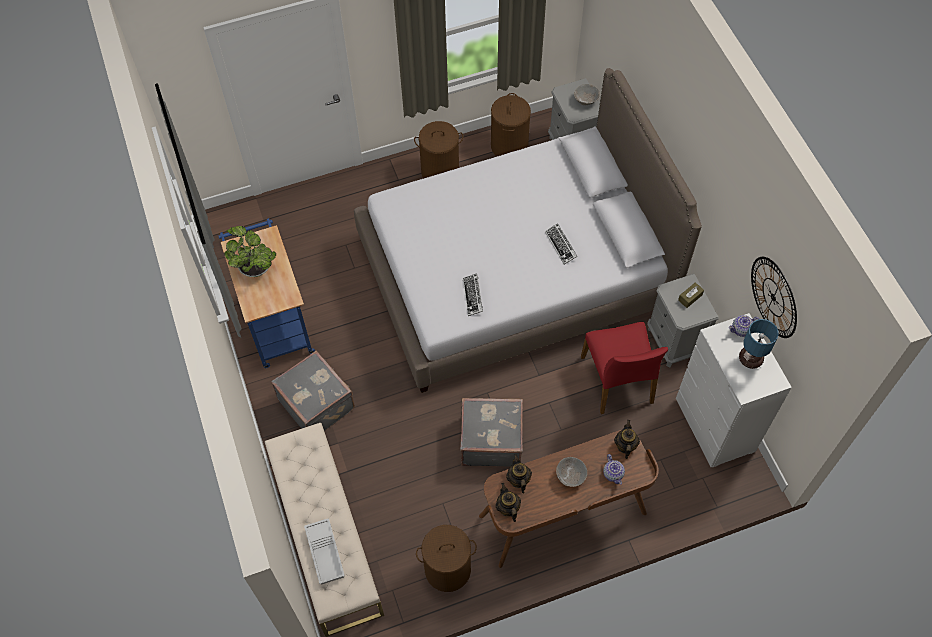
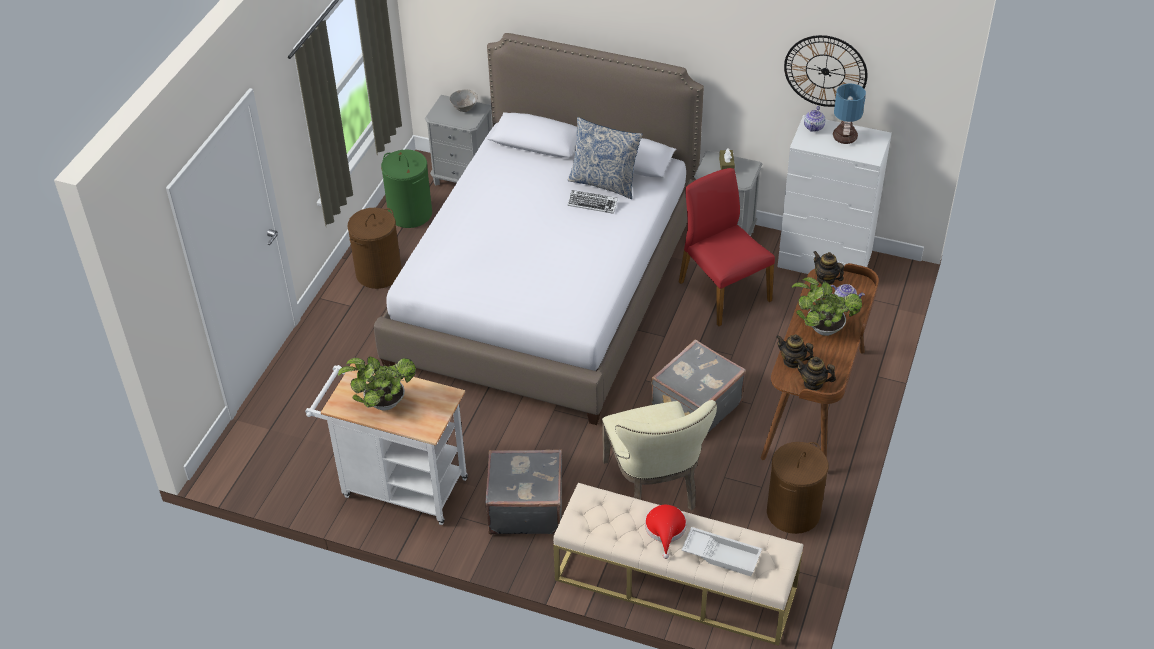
camera: 50 degrees left, 15 degrees down
blue cart [219,218,315,368] -> white cart [305,364,468,525]
keyboard [463,273,483,316] -> none
brown laundry basket [491,93,531,156] -> green laundry basket [381,149,432,228]
grey bowl [556,457,587,487] -> potted plant [791,277,862,336]
red chair [581,322,668,414] -> red chair turned 150 degrees counterclockwise [679,168,775,326]
none -> pillow [568,117,643,199]
none -> beige chair [602,400,717,511]
none -> red hat [645,505,687,559]

